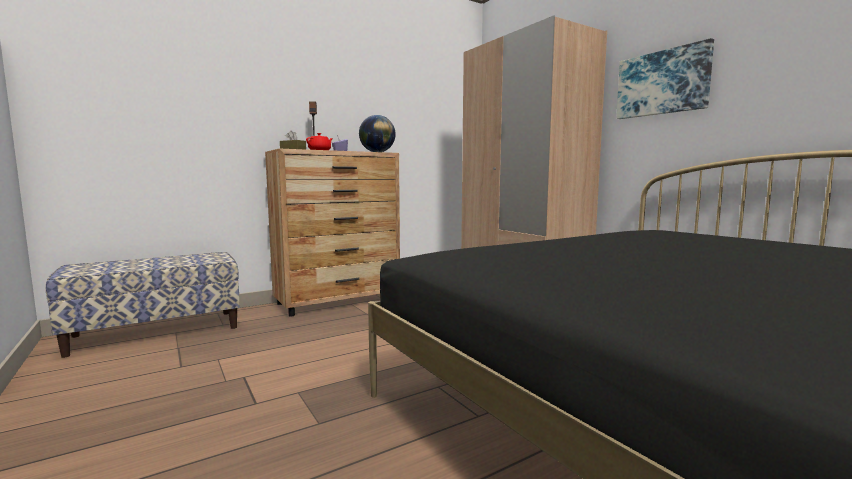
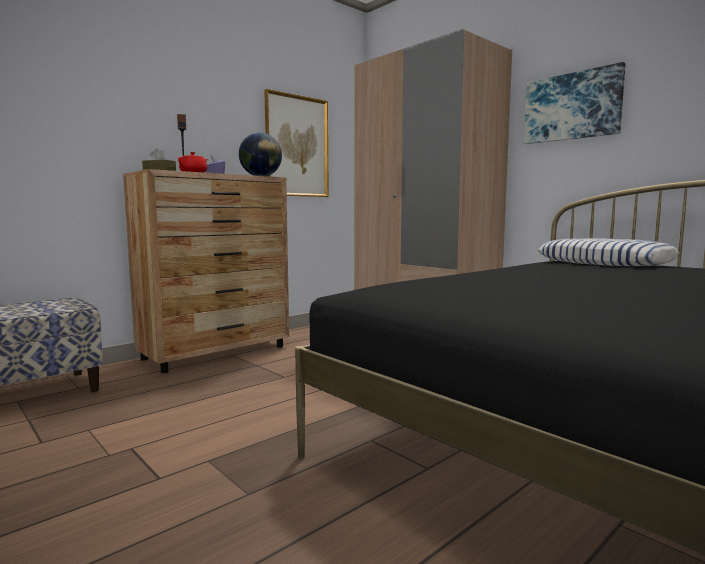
camera: 10 degrees left, 0 degrees up
none -> picture [264,89,329,197]
none -> pillow [538,238,679,266]

